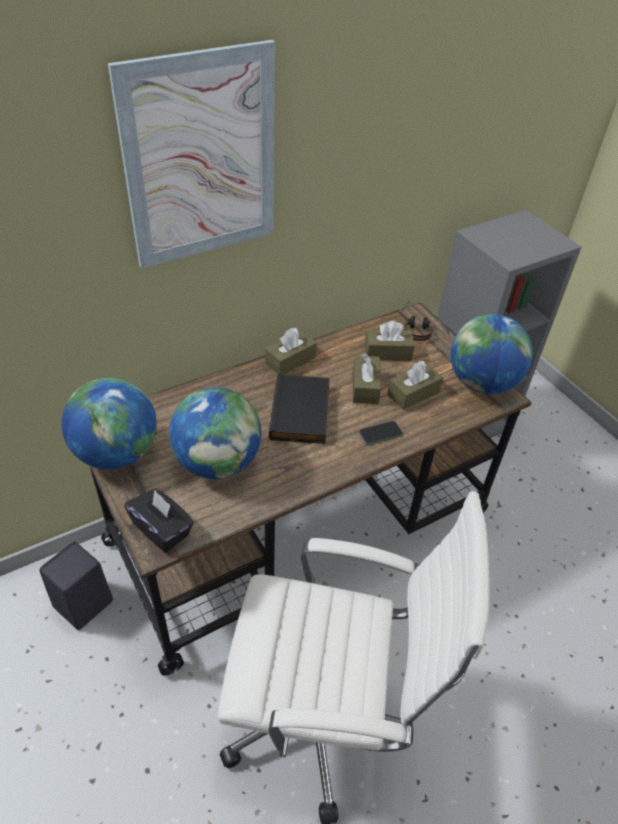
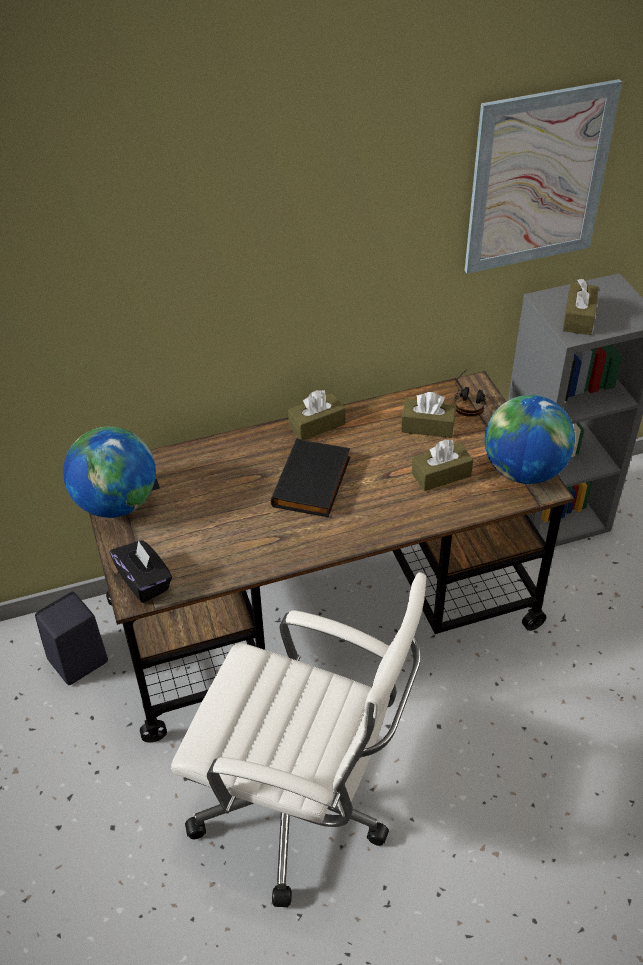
camera: 15 degrees right, 0 degrees up
picture [108,40,275,268] -> picture moved to [465,79,622,274]
globe [169,387,261,479] -> none
brown tissue box [353,354,381,404] -> brown tissue box moved to [563,279,599,335]
phone [359,421,403,445] -> none

